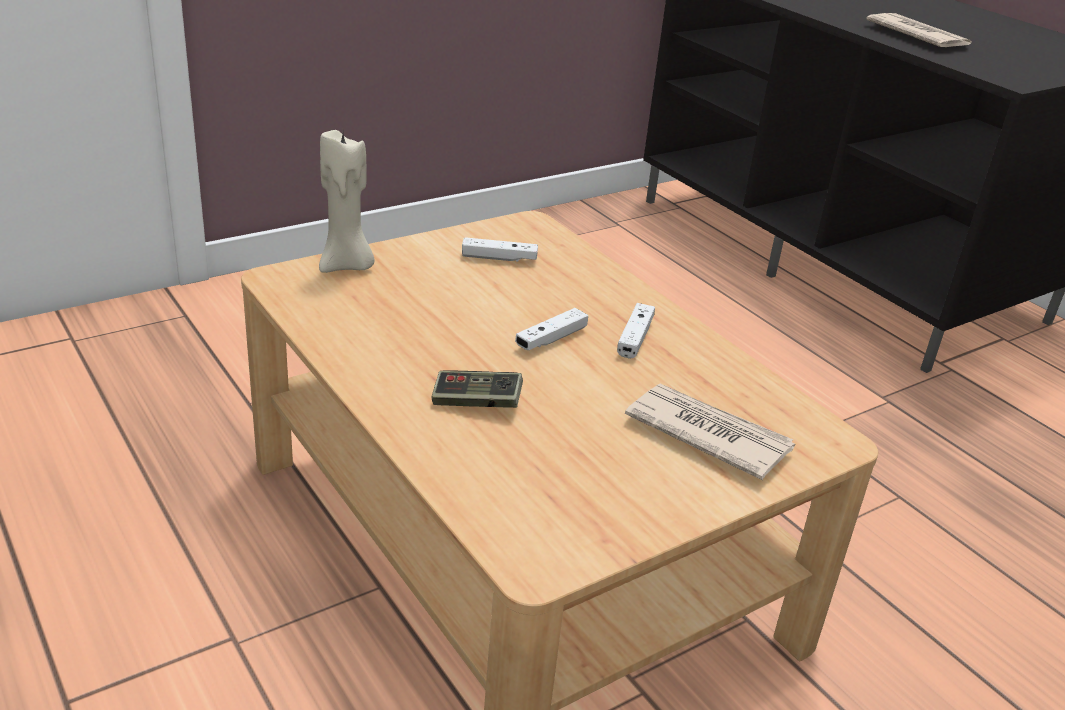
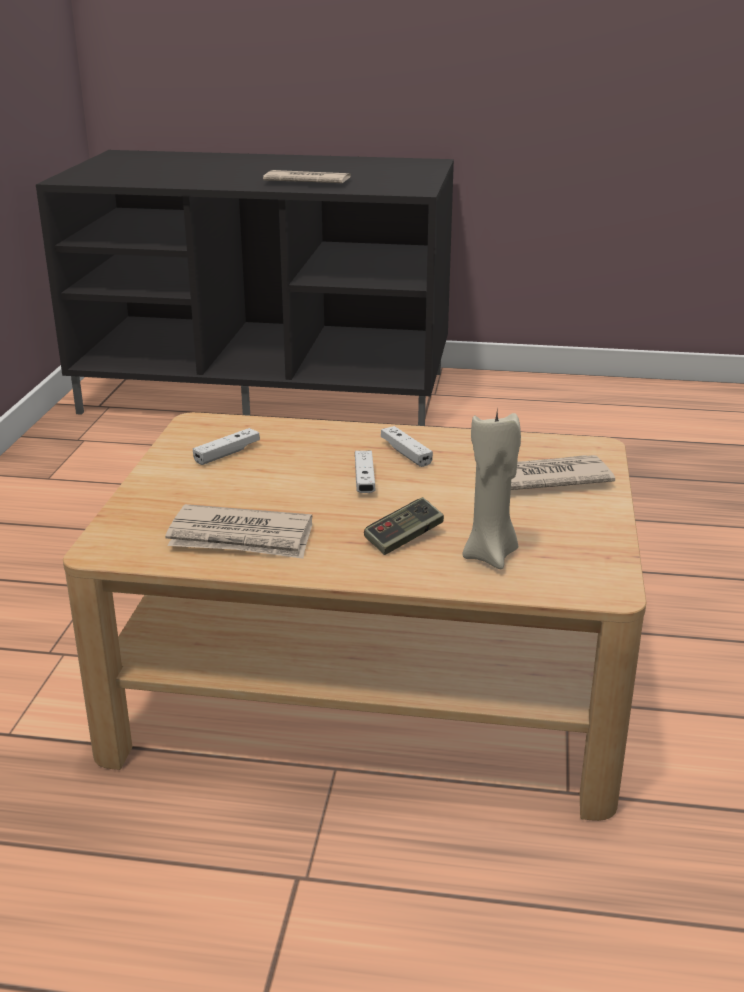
camera: 45 degrees left, 5 degrees down
beige candle [319,130,374,273] -> beige candle moved to [462,410,521,570]
none -> newspaper [165,504,312,559]

